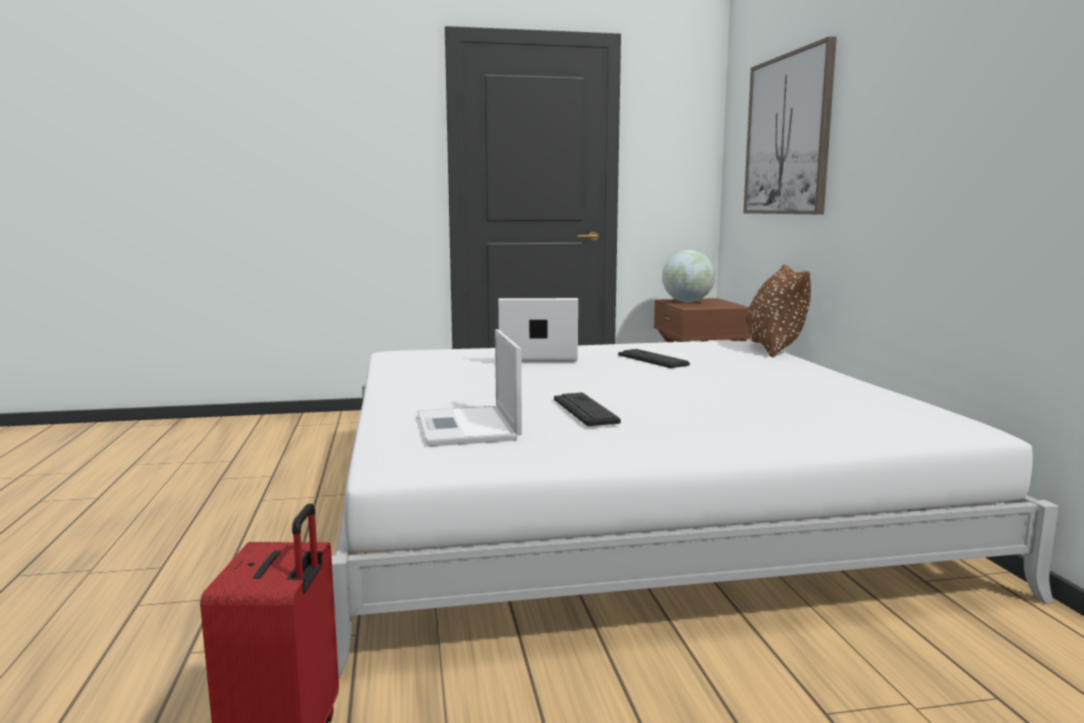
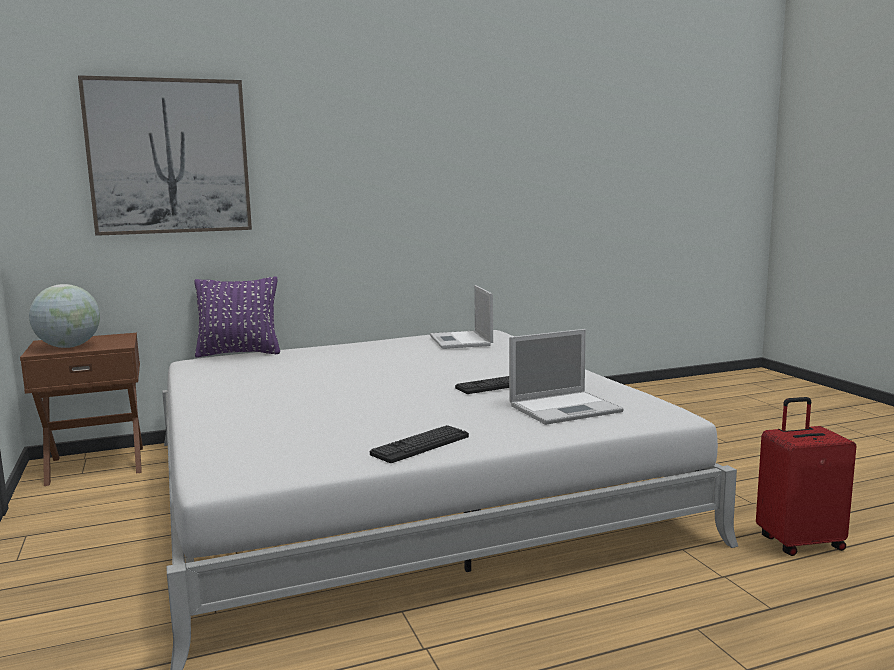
camera: 100 degrees left, 0 degrees up
laptop [498,298,578,362] -> laptop moved to [430,285,493,349]
keyboard [618,349,690,368] -> keyboard moved to [370,425,469,463]
brown pillow [747,265,811,358] -> purple pillow [194,277,280,357]

